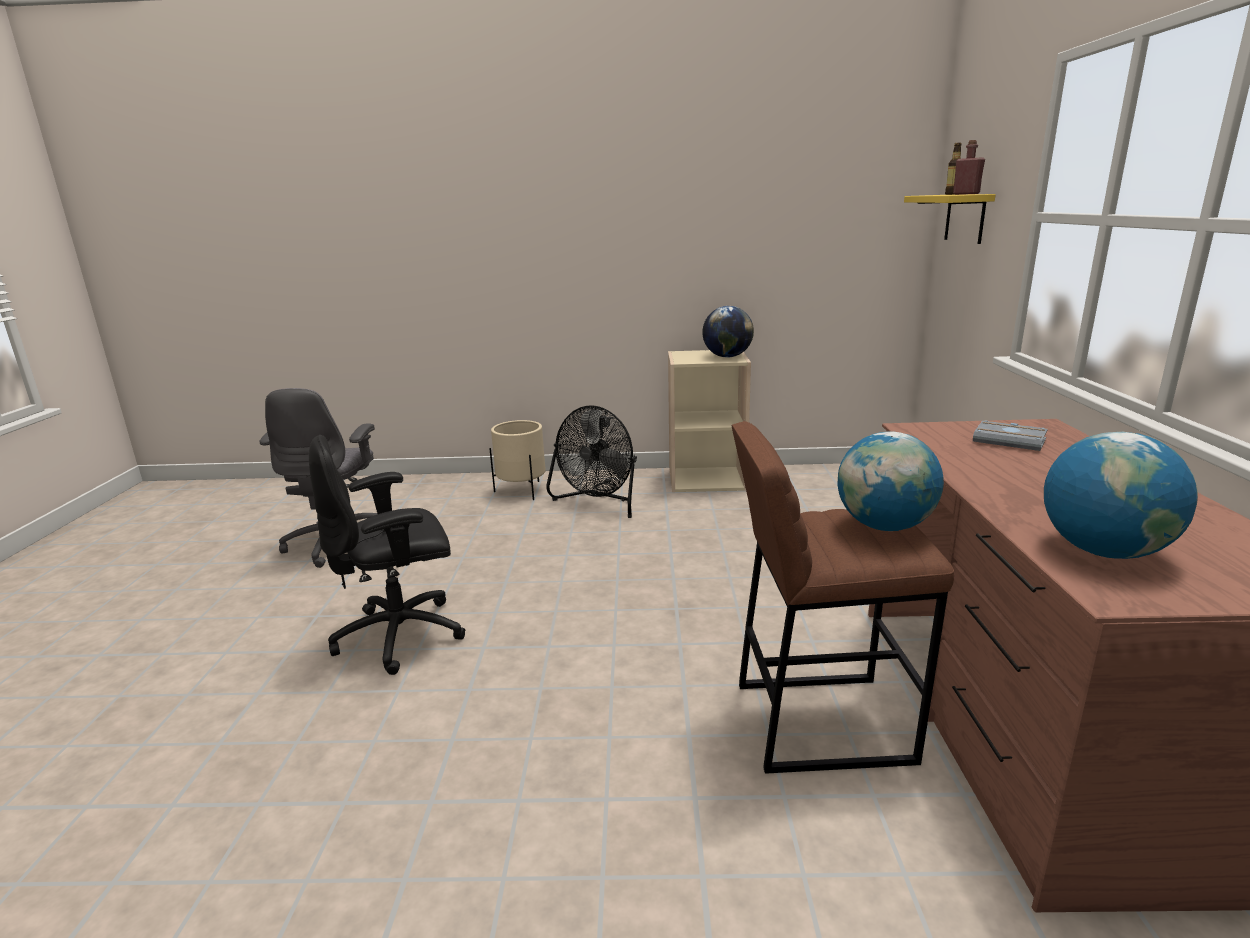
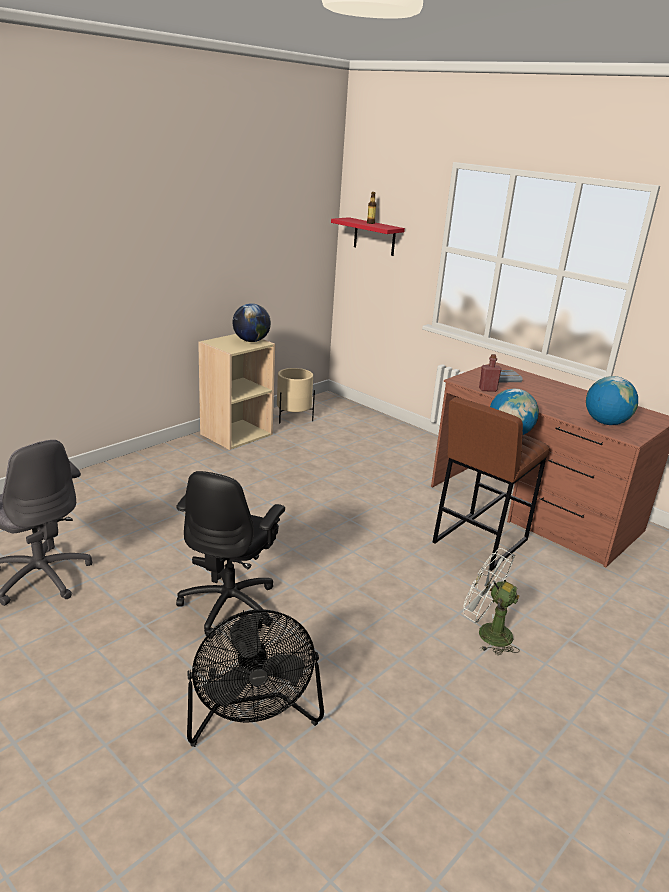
camera: 50 degrees left, 5 degrees up
beige planter [489,420,546,500] -> beige planter moved to [277,368,315,423]
black fan [546,406,637,518] -> black fan moved to [187,608,324,747]
yellow shelf [904,194,996,244] -> red shelf [331,217,405,256]
red bottle [953,140,985,195] -> red bottle moved to [479,354,502,392]
none -> white fan [463,548,520,655]

